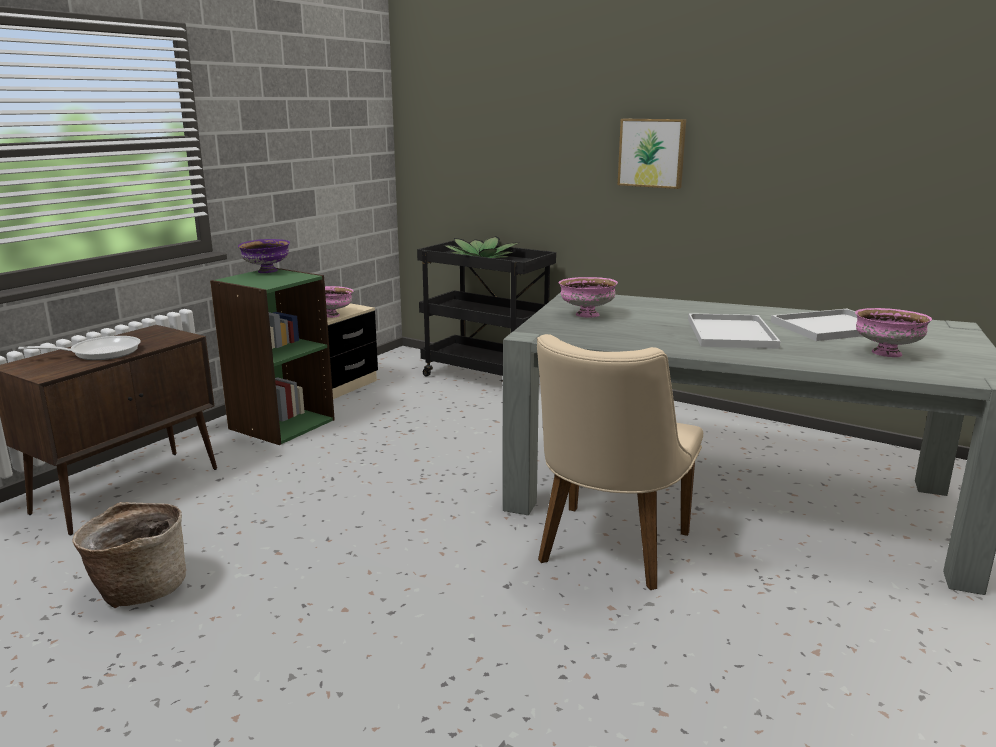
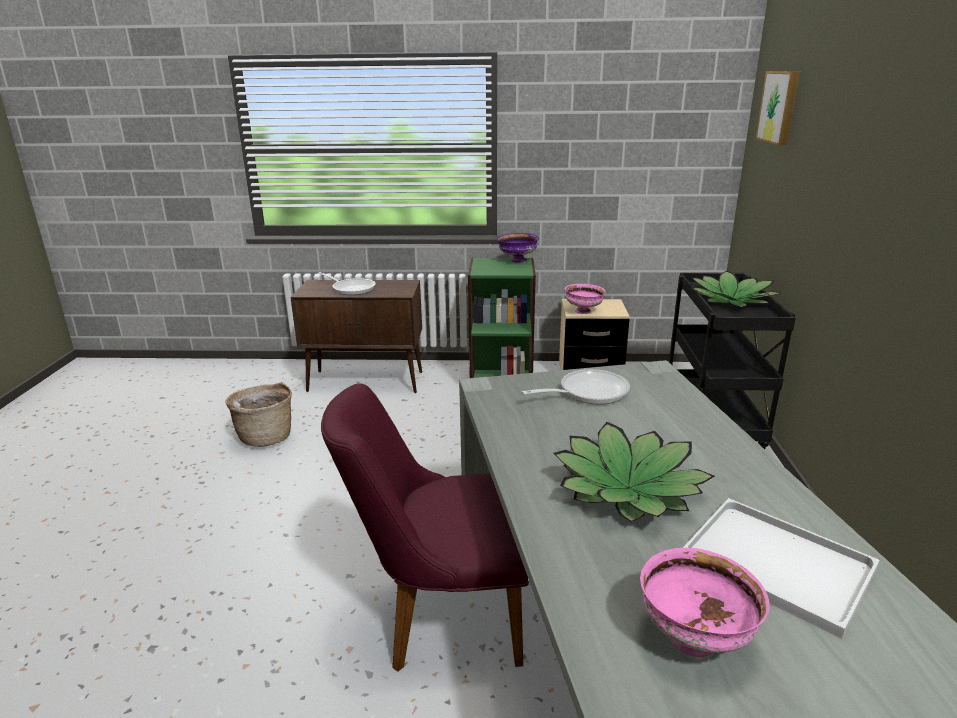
camera: 60 degrees right, 5 degrees up
beige chair [537,334,703,590] -> purple chair [321,383,529,672]
pink bowl [558,277,618,317] -> frying pan [522,369,630,404]
picture [618,119,686,189] -> picture moved to [755,71,800,146]
white tray [688,313,780,349] -> potted plant [553,422,715,522]

